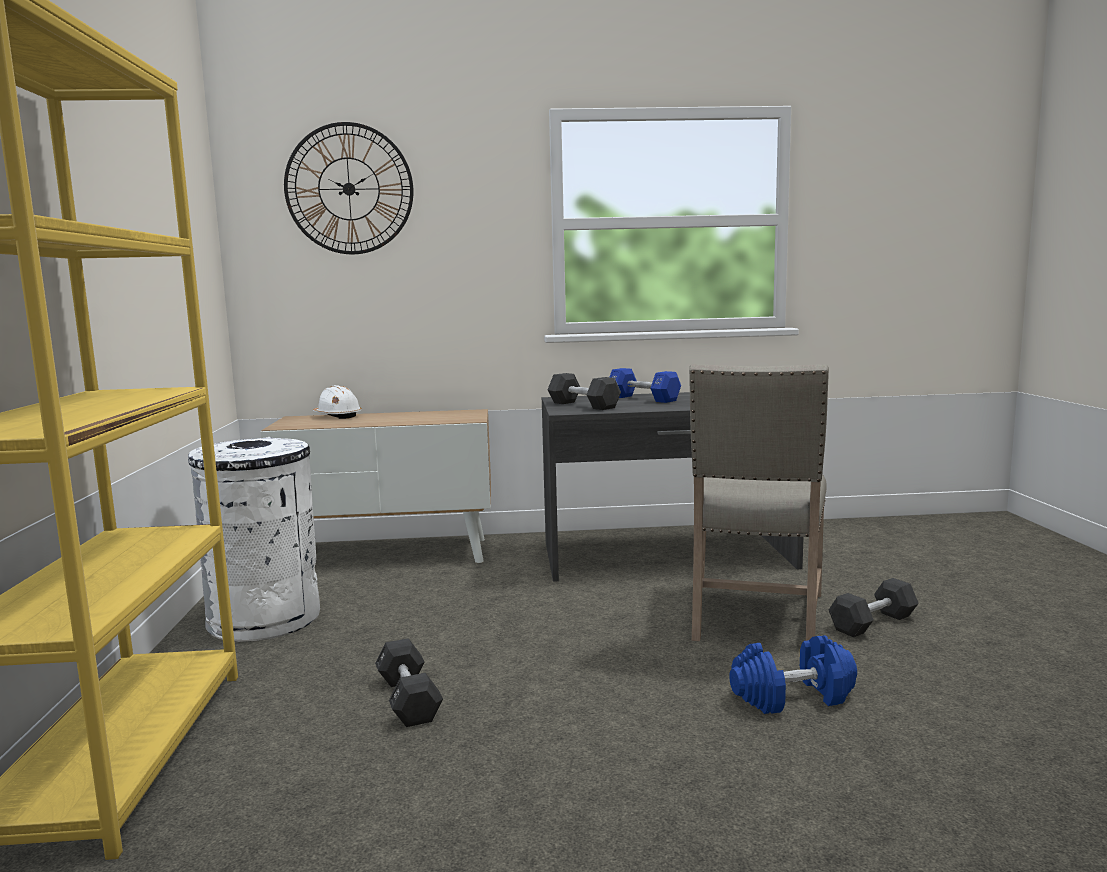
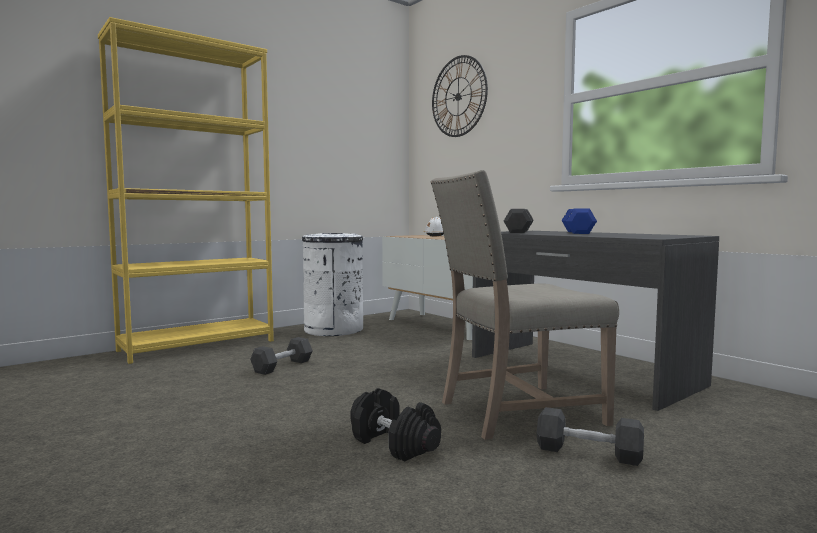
camera: 55 degrees right, 5 degrees down
blue dumbbell [729,635,857,714] -> black dumbbell [350,388,441,461]

